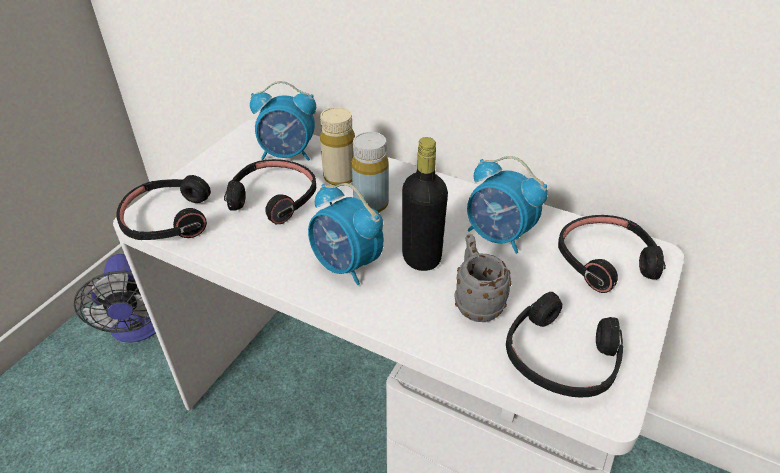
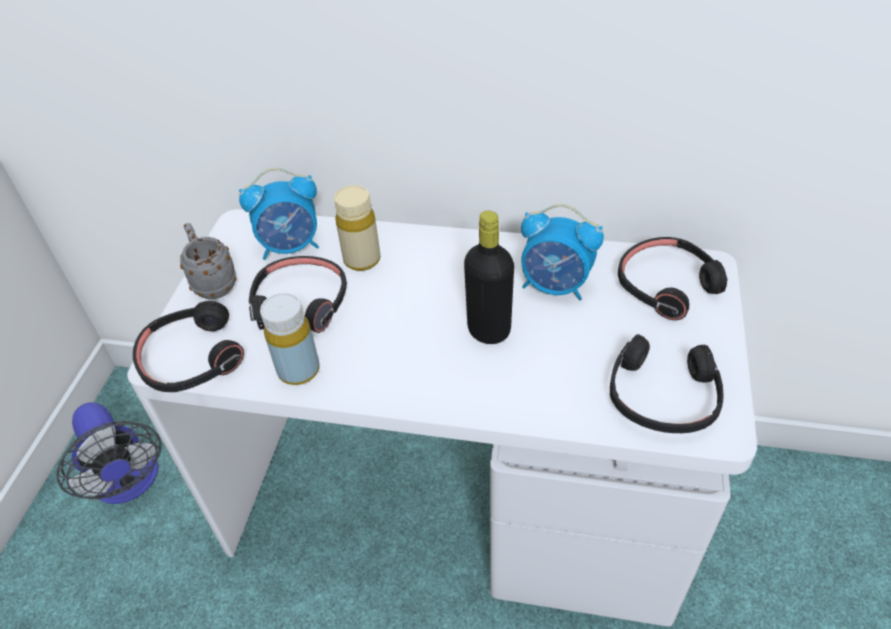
camera: 15 degrees left, 5 degrees up
alarm clock [308,183,384,285] -> none
yellow bottle [352,132,389,212] -> yellow bottle moved to [260,293,320,385]
grey mug [454,234,512,322] -> grey mug moved to [180,223,236,299]

